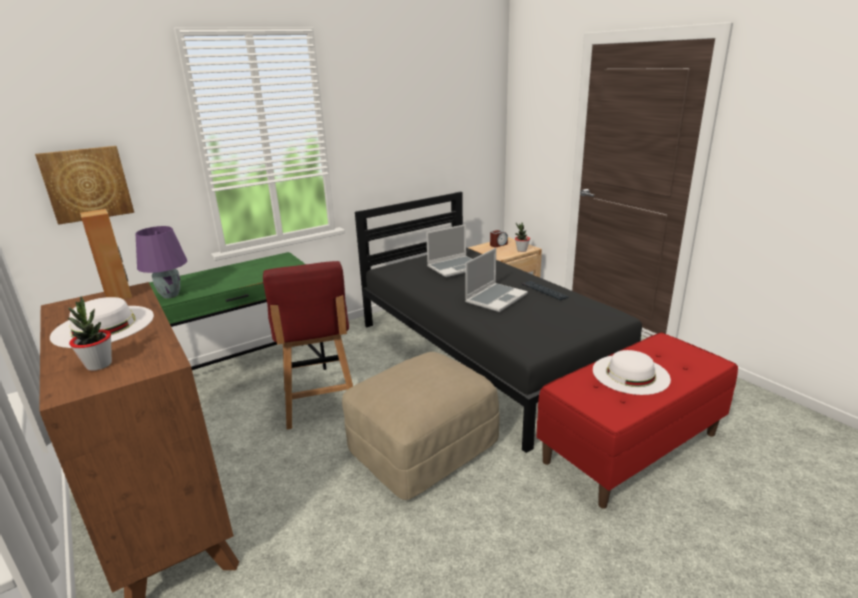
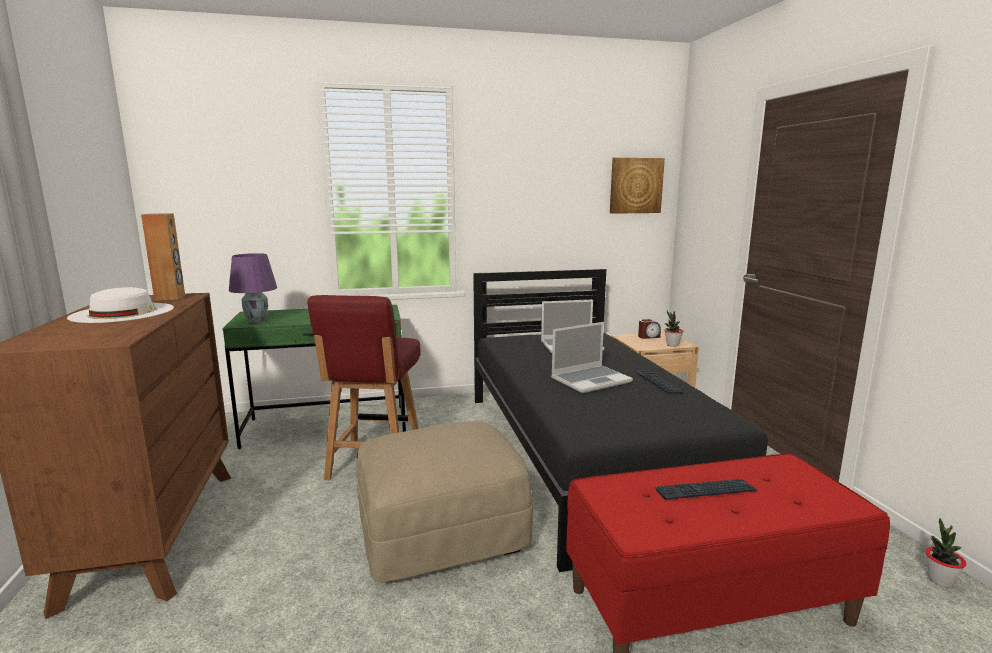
camera: 20 degrees right, 10 degrees down
picture [35,146,134,225] -> picture moved to [610,158,665,214]
potted plant [68,296,112,371] -> potted plant moved to [926,518,966,587]
white hat [593,350,671,395] -> keyboard [655,479,757,500]

